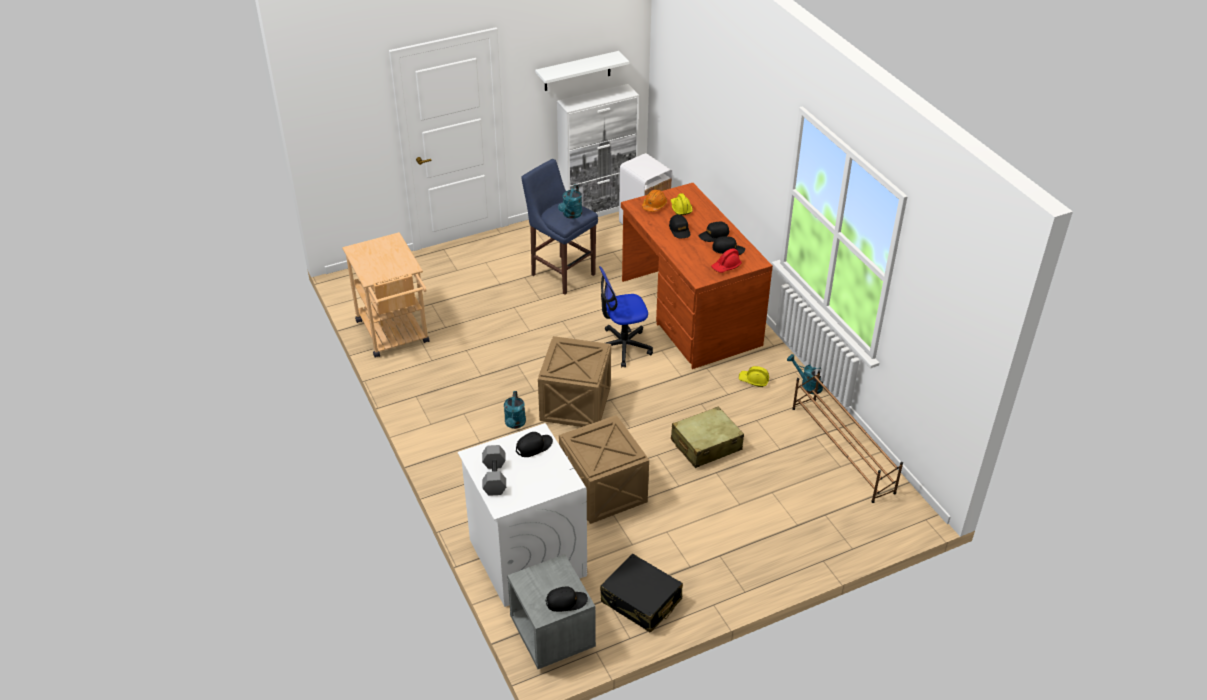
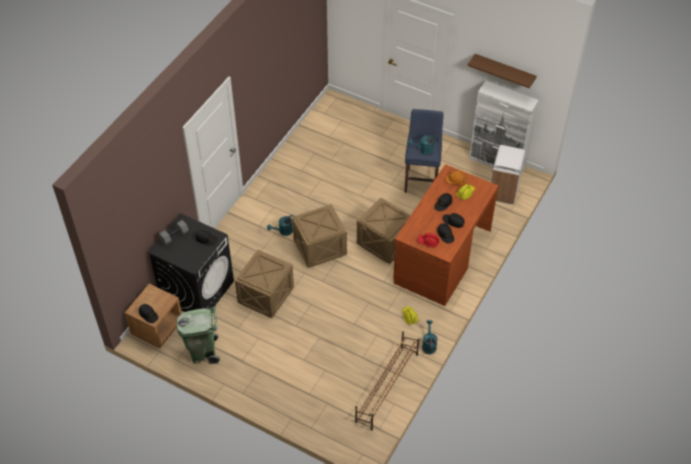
camera: 55 degrees right, 10 degrees up
beige cart [342,232,430,358] -> none
white washing machine [458,423,587,607] -> black washing machine [148,214,234,312]
grey nightstand [507,554,596,669] -> brown nightstand [125,284,182,348]
white shelf [535,51,629,91] -> brown shelf [468,54,537,88]
office chair [599,266,653,368] -> crate [357,198,410,264]
black suitcase [600,553,683,633] -> green trash can [177,306,220,364]
beige suitcase [671,406,744,468] -> none

